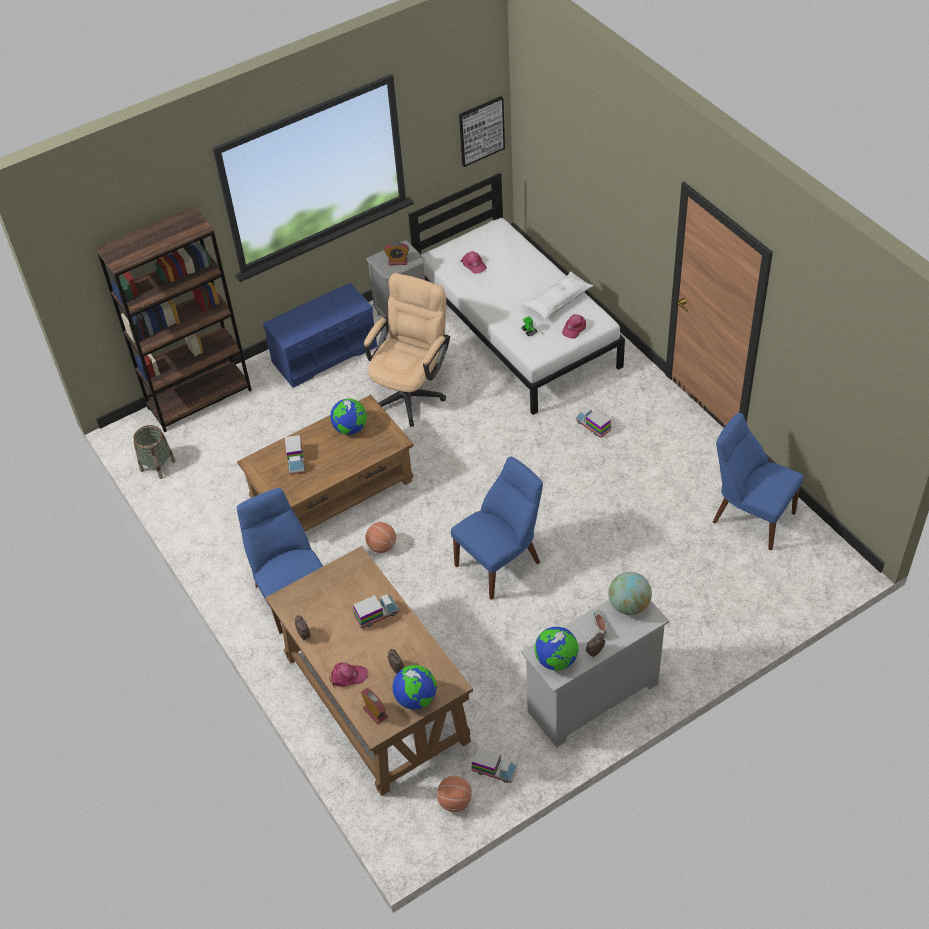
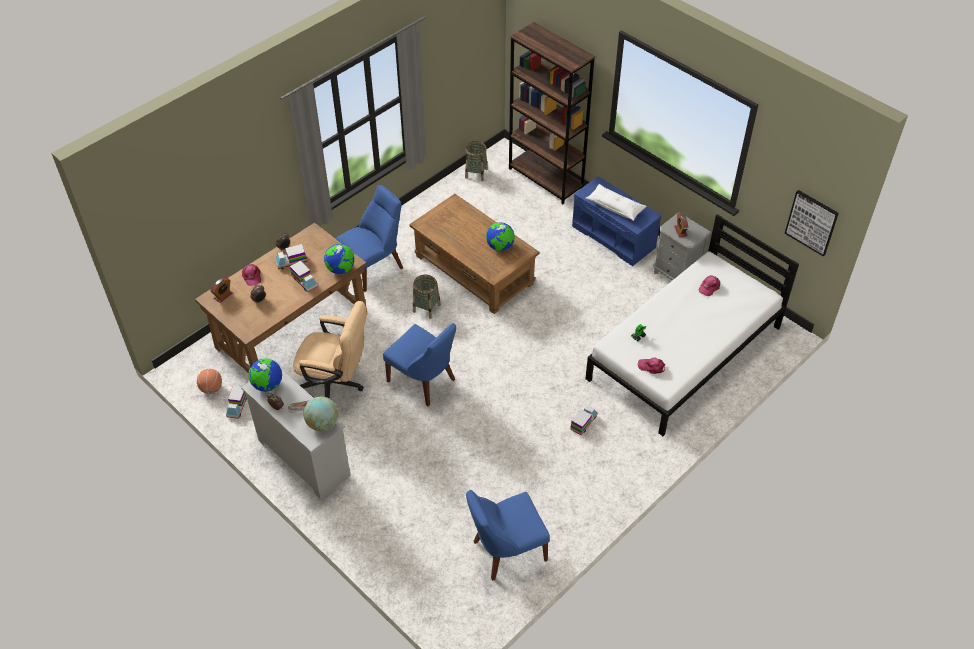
camera: 75 degrees right, 0 degrees up
toy truck [284,435,305,475] -> toy truck moved to [275,244,307,269]
beige office chair [364,273,450,427] -> beige office chair moved to [293,301,367,399]
basketball [365,522,396,553] -> basket [413,275,441,319]
globe [393,665,436,710] -> globe moved to [324,244,354,274]
white pillow [522,272,594,320] -> white pillow moved to [586,184,647,221]
blue chair [713,413,803,551] -> blue chair turned 135 degrees counterclockwise [466,490,550,581]

